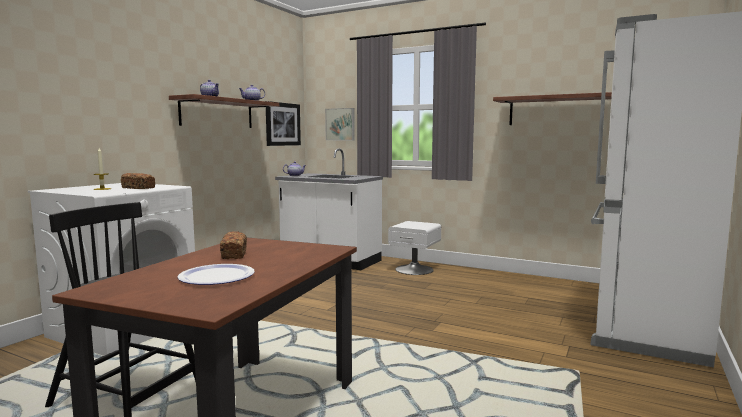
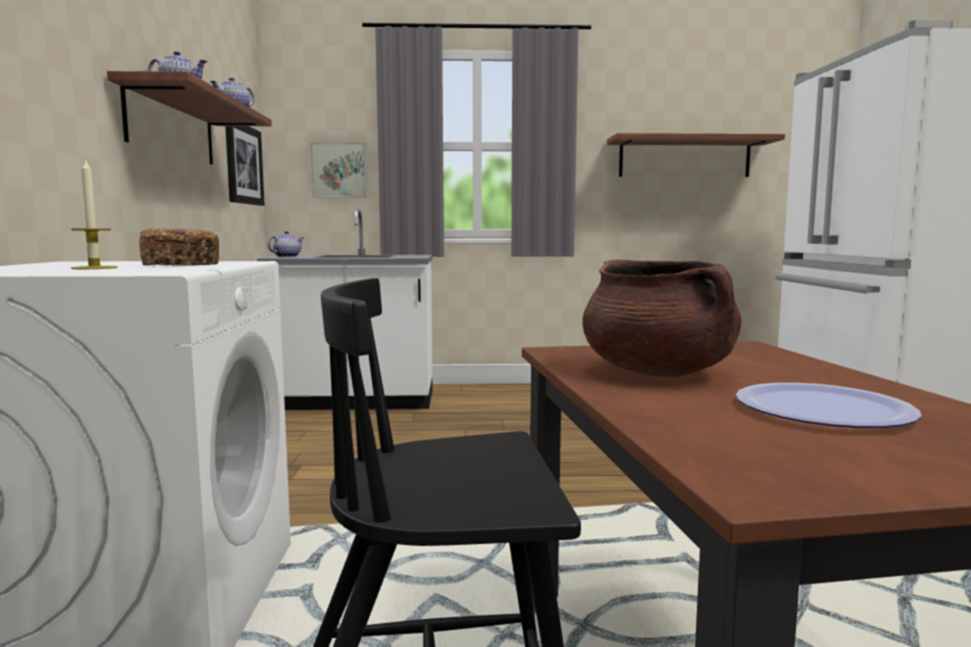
camera: 30 degrees left, 0 degrees up
bread [220,231,247,259] -> brown cooking pot [583,259,742,377]
white nightstand [388,221,441,275] -> none

